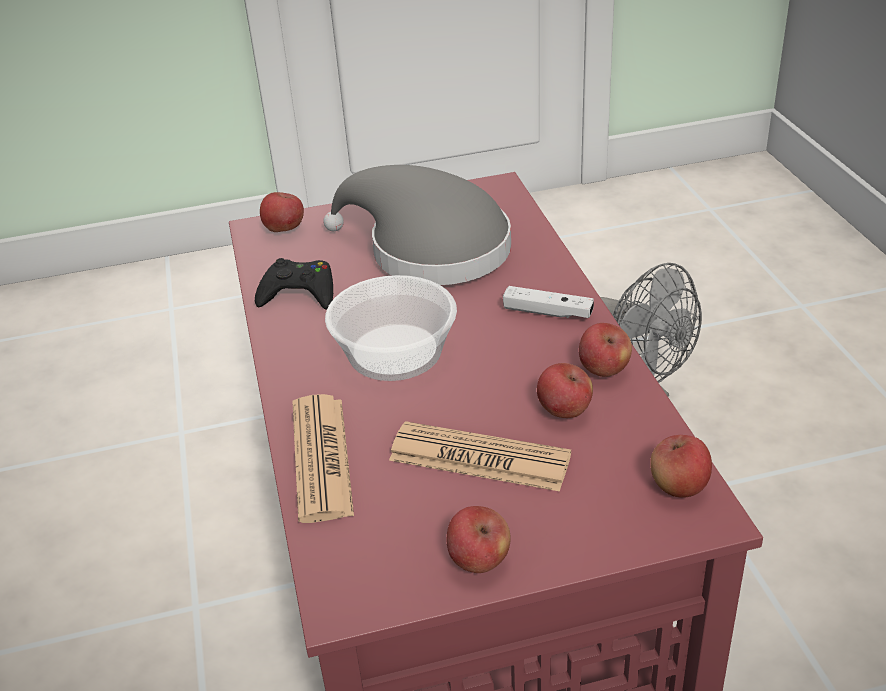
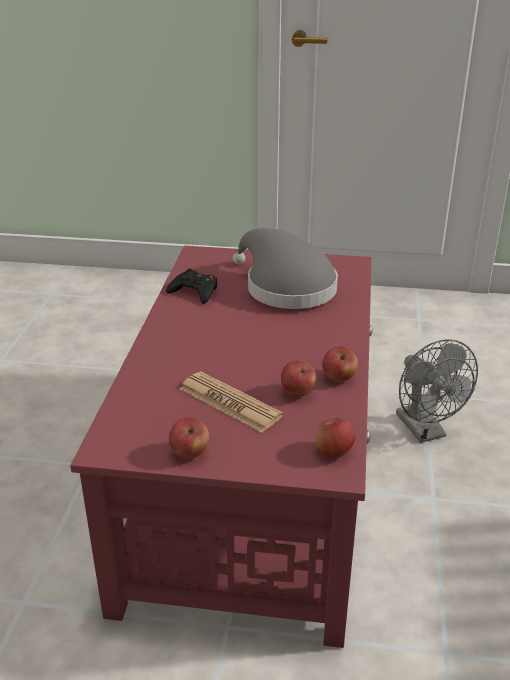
camera: 20 degrees right, 5 degrees down
apple [260,192,304,232] -> none
newspaper [292,394,354,523] -> none
bowl [325,275,457,381] -> none
white game controller [503,286,594,318] -> none

